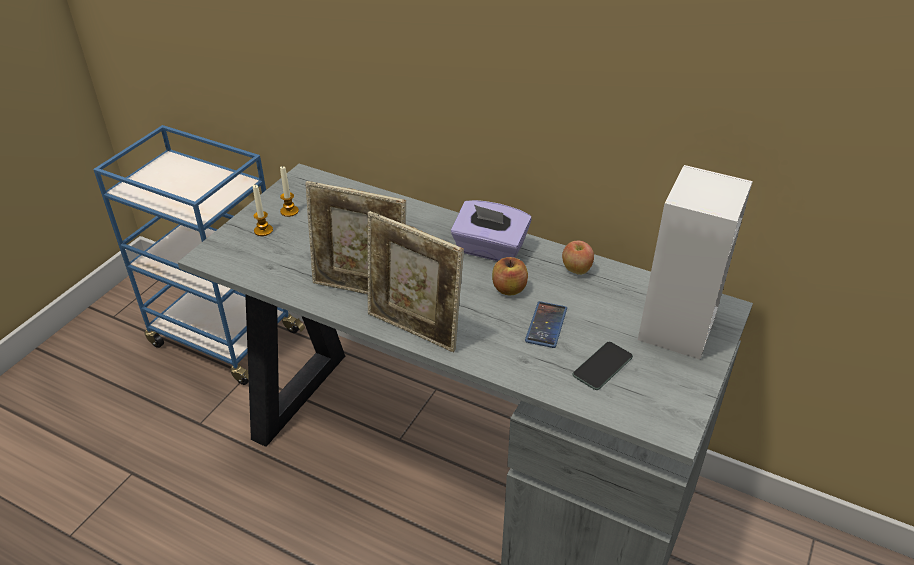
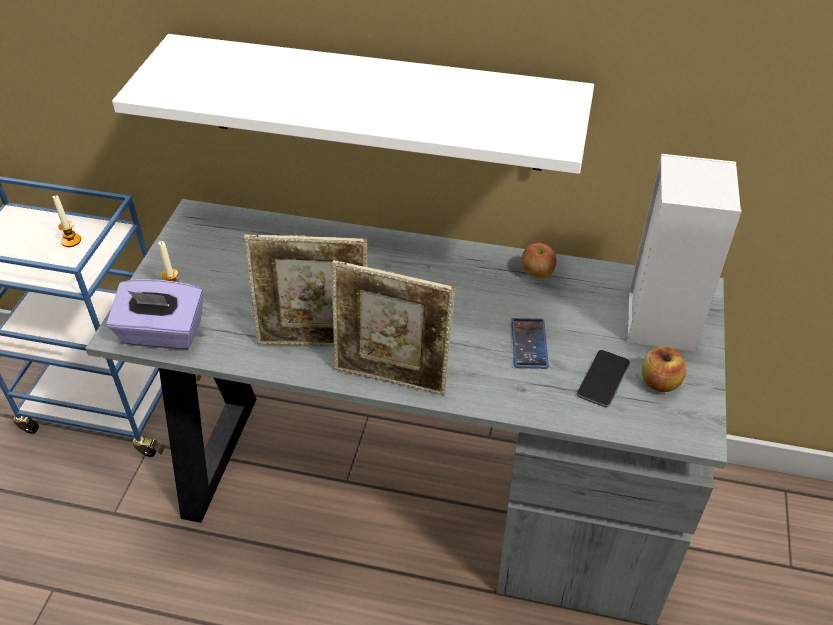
camera: 15 degrees left, 5 degrees up
candle [280,166,299,217] -> candle moved to [53,195,81,247]
purple tissue box [451,200,532,261] -> purple tissue box moved to [107,279,204,349]
apple [492,257,528,296] -> apple moved to [642,347,687,392]
none -> white shelf [112,34,594,174]

